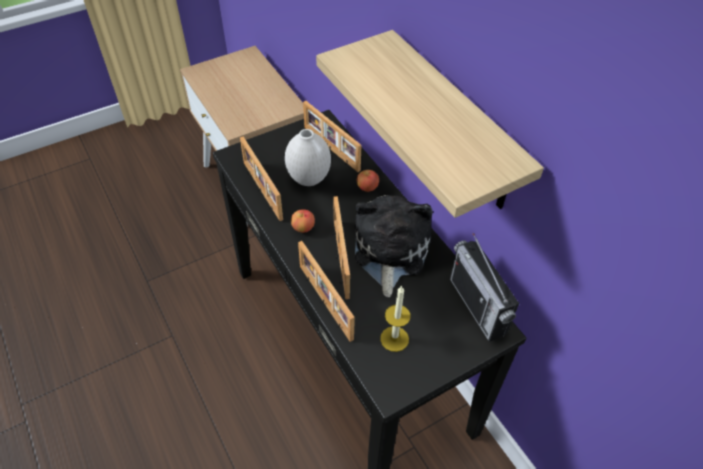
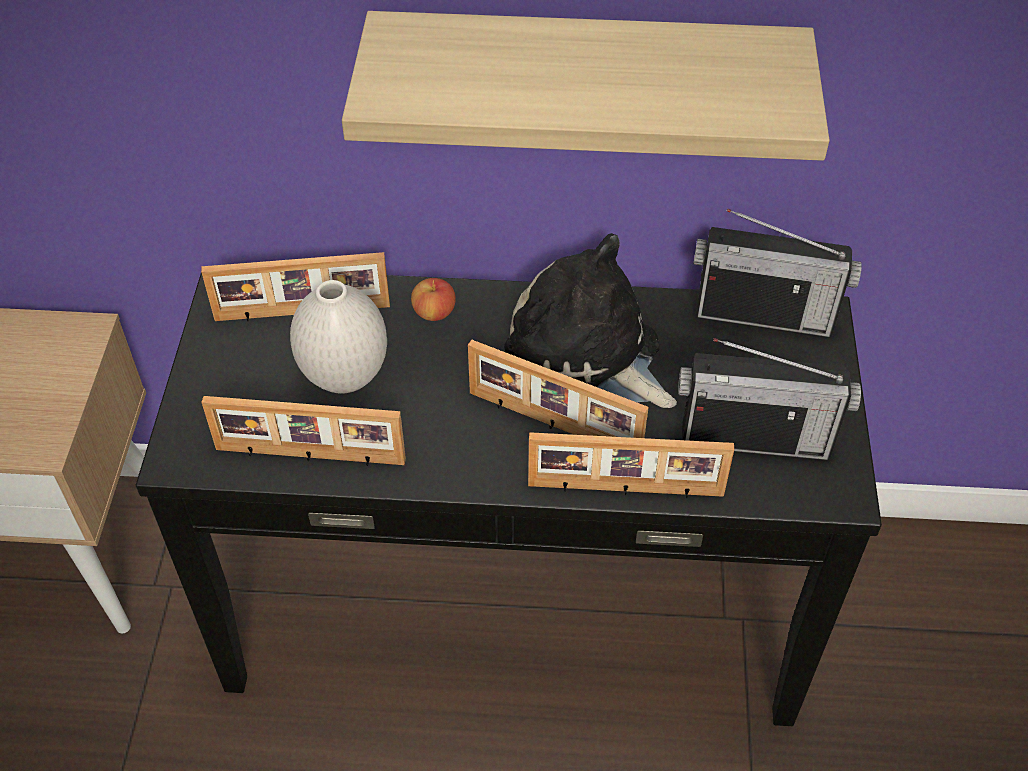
camera: 55 degrees left, 0 degrees up
apple [291,209,315,233] -> none
candle [380,286,411,352] -> radio [678,338,861,461]

